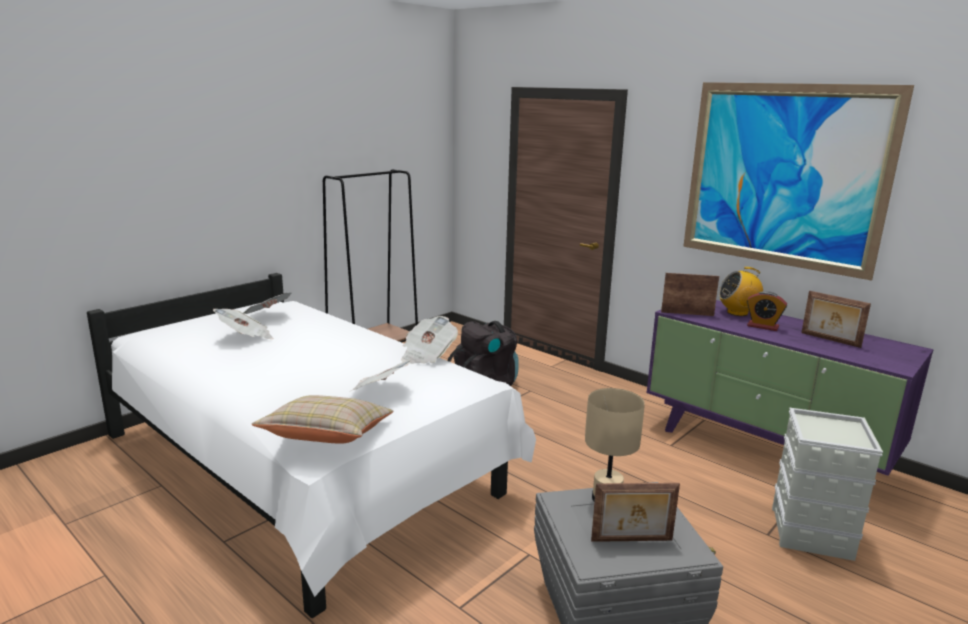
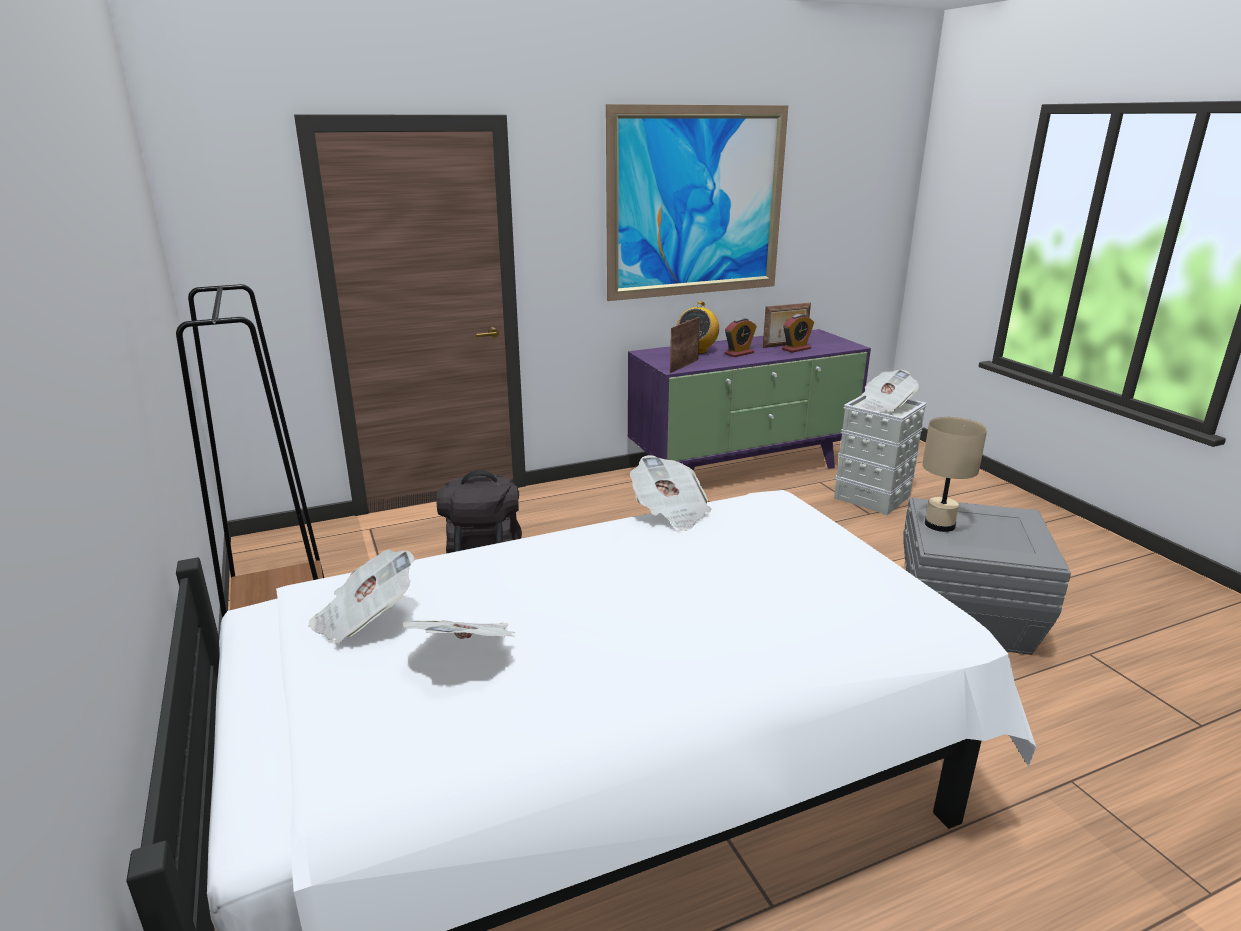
camera: 65 degrees left, 5 degrees up
beige pillow [252,395,394,444] -> none
newspaper [349,358,412,392] -> newspaper moved to [860,370,919,412]
picture frame [591,483,680,542] -> none
none -> alarm clock [782,314,814,353]

